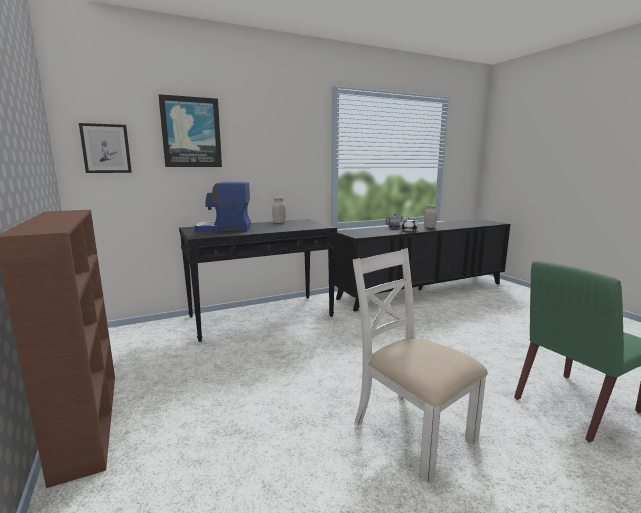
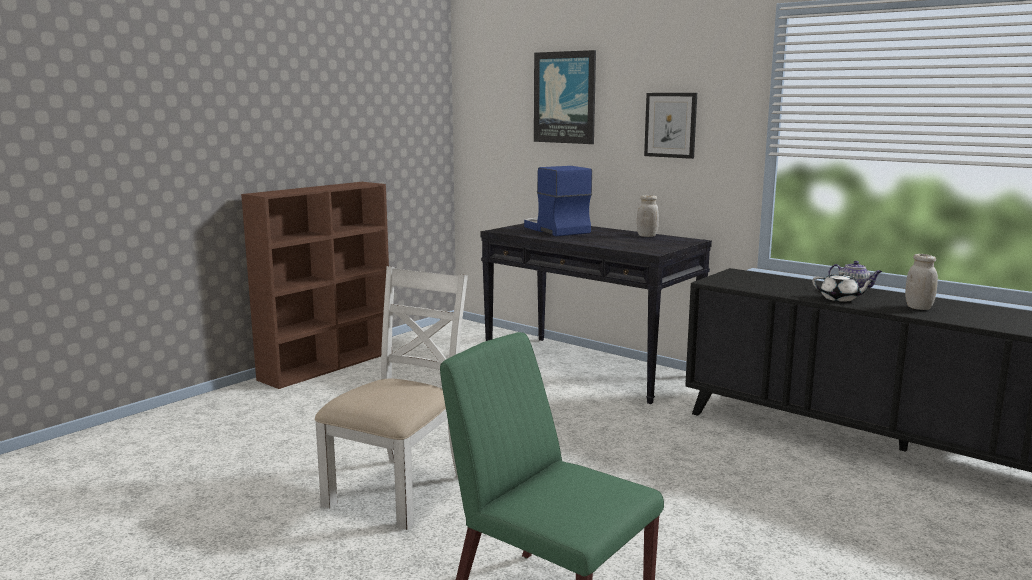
camera: 65 degrees right, 0 degrees up
picture [79,123,132,173] -> picture moved to [644,93,697,159]

